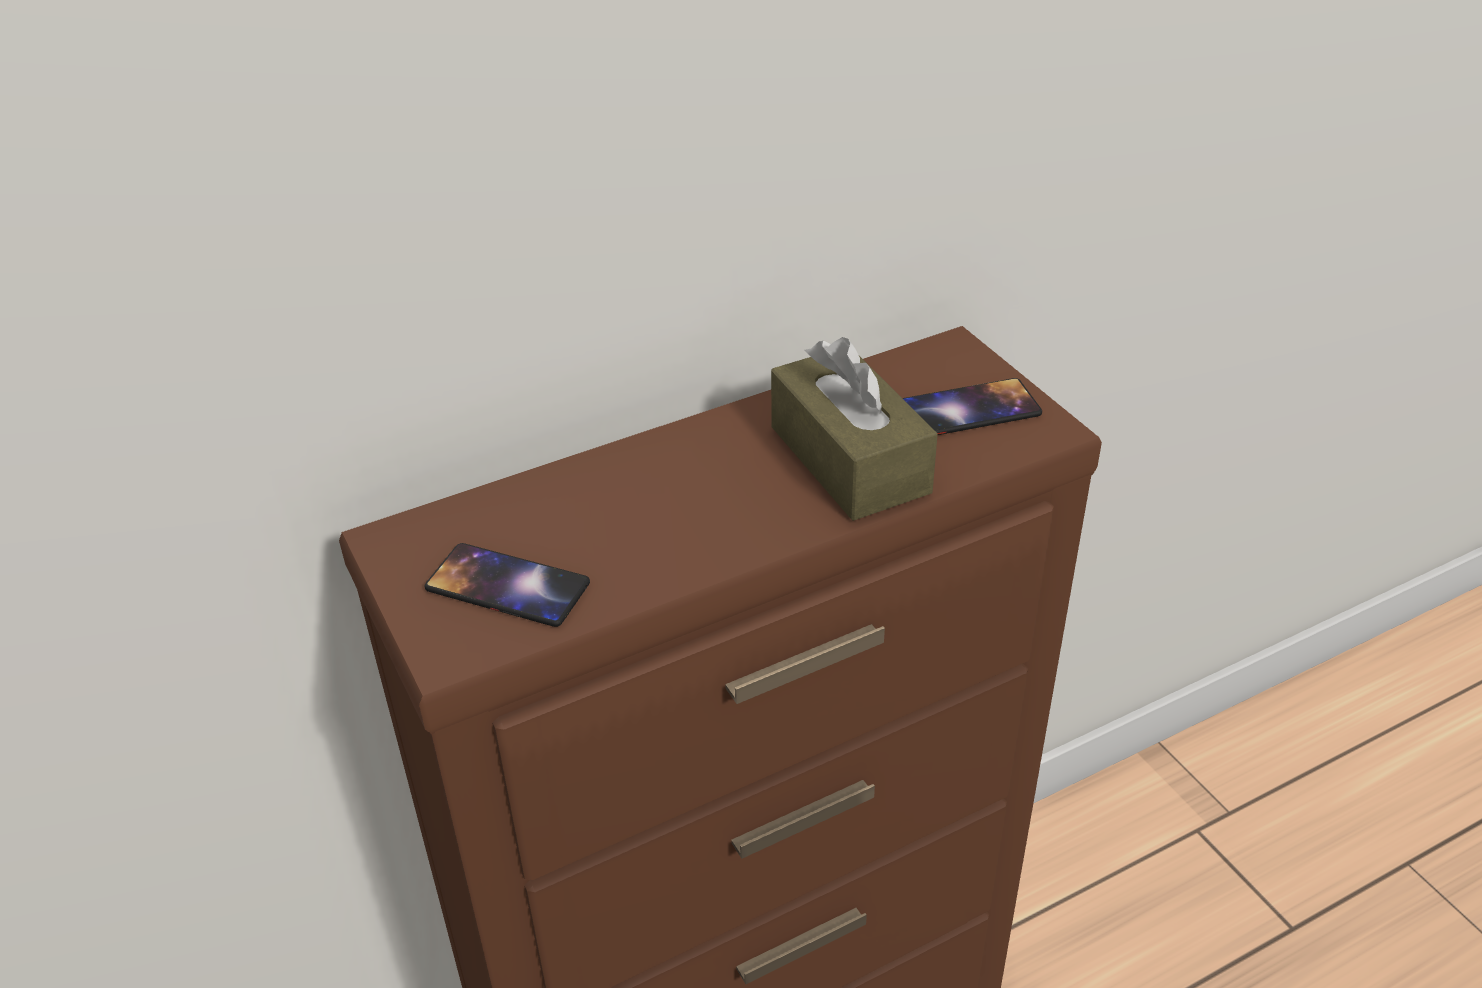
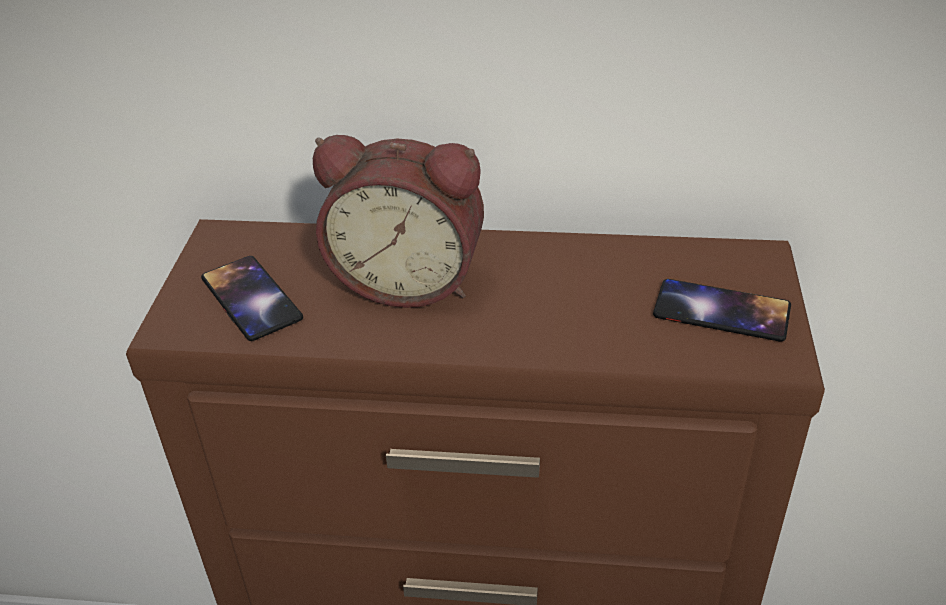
camera: 35 degrees right, 0 degrees up
brown tissue box [771,337,938,521] -> none
none -> alarm clock [313,135,484,308]

